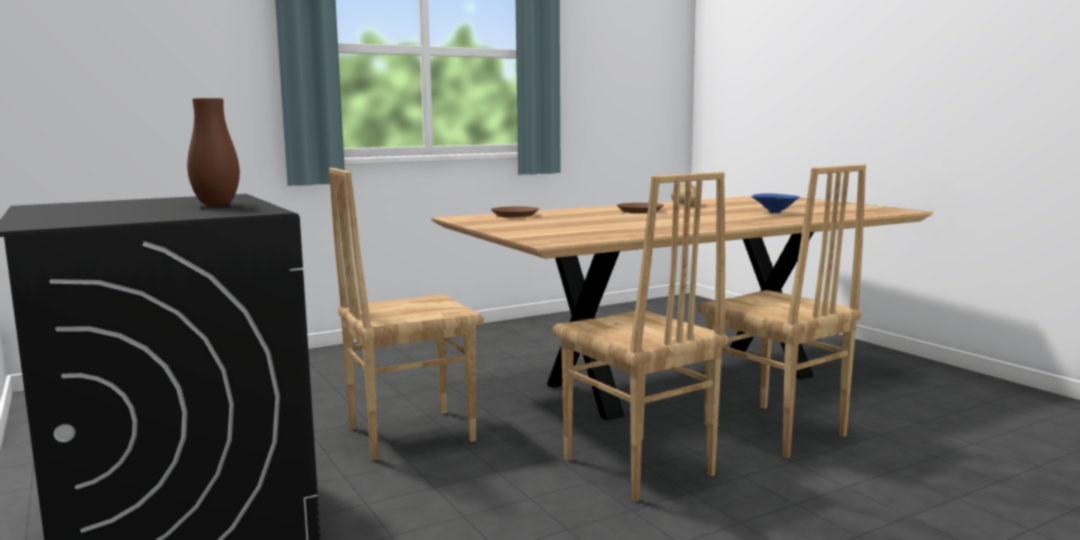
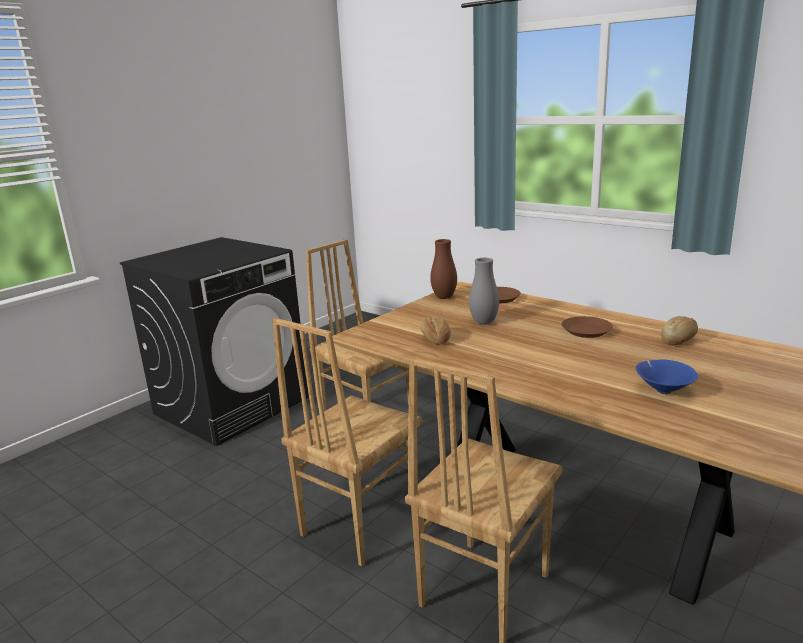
camera: 70 degrees right, 10 degrees up
brown vase [187,98,240,206] -> brown vase moved to [430,239,457,299]
none -> bread [421,316,451,345]
none -> grey vase [469,258,499,325]

